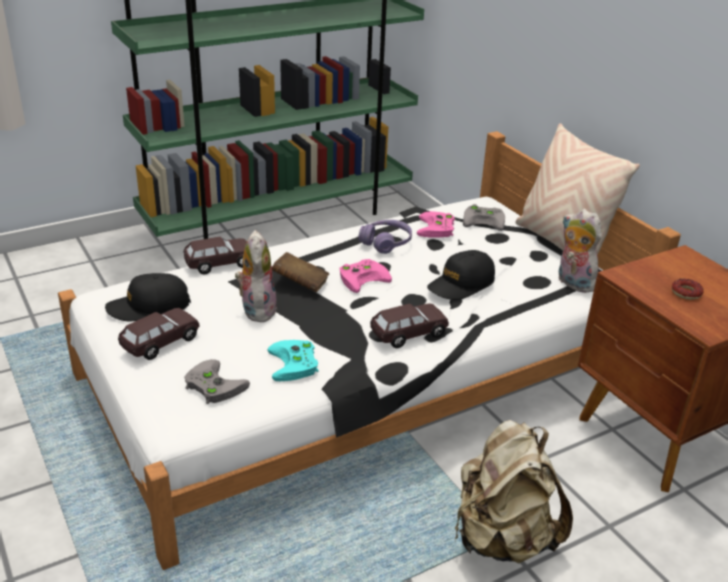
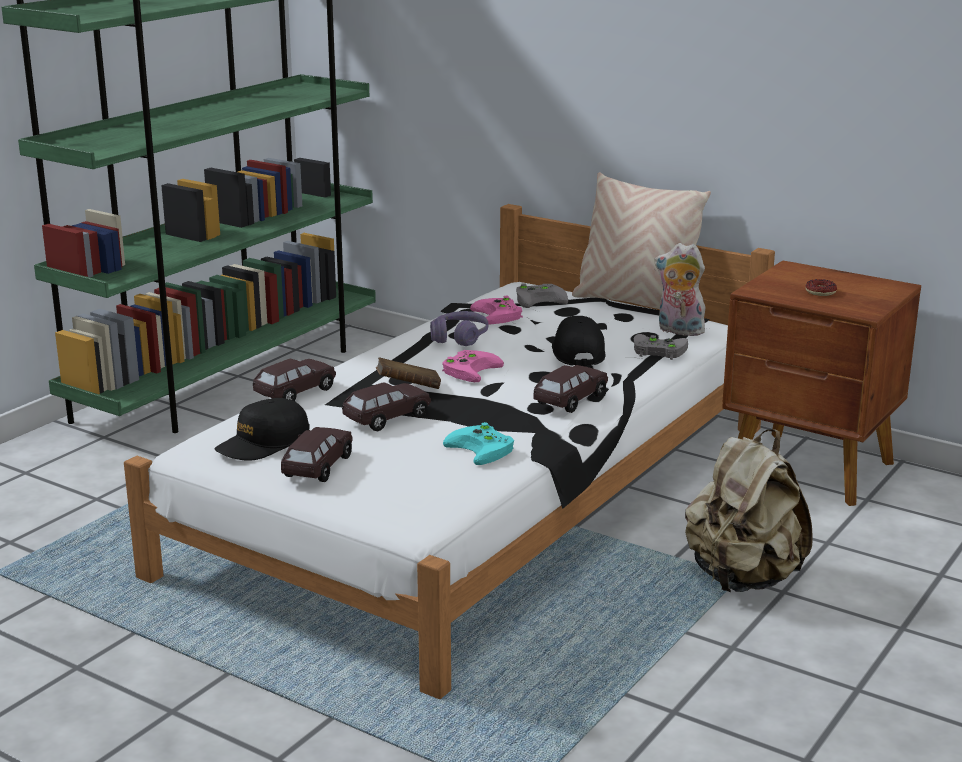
camera: 25 degrees left, 10 degrees down
grey game controller [184,359,250,404] -> grey game controller moved to [634,334,688,360]
plush toy [235,230,277,322] -> brown toy car [342,382,431,431]
black cap [427,250,495,300] -> black cap turned 150 degrees clockwise [552,316,605,367]

